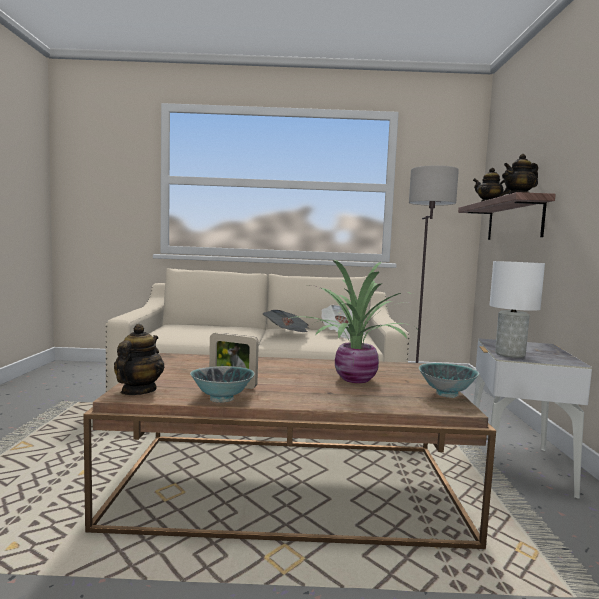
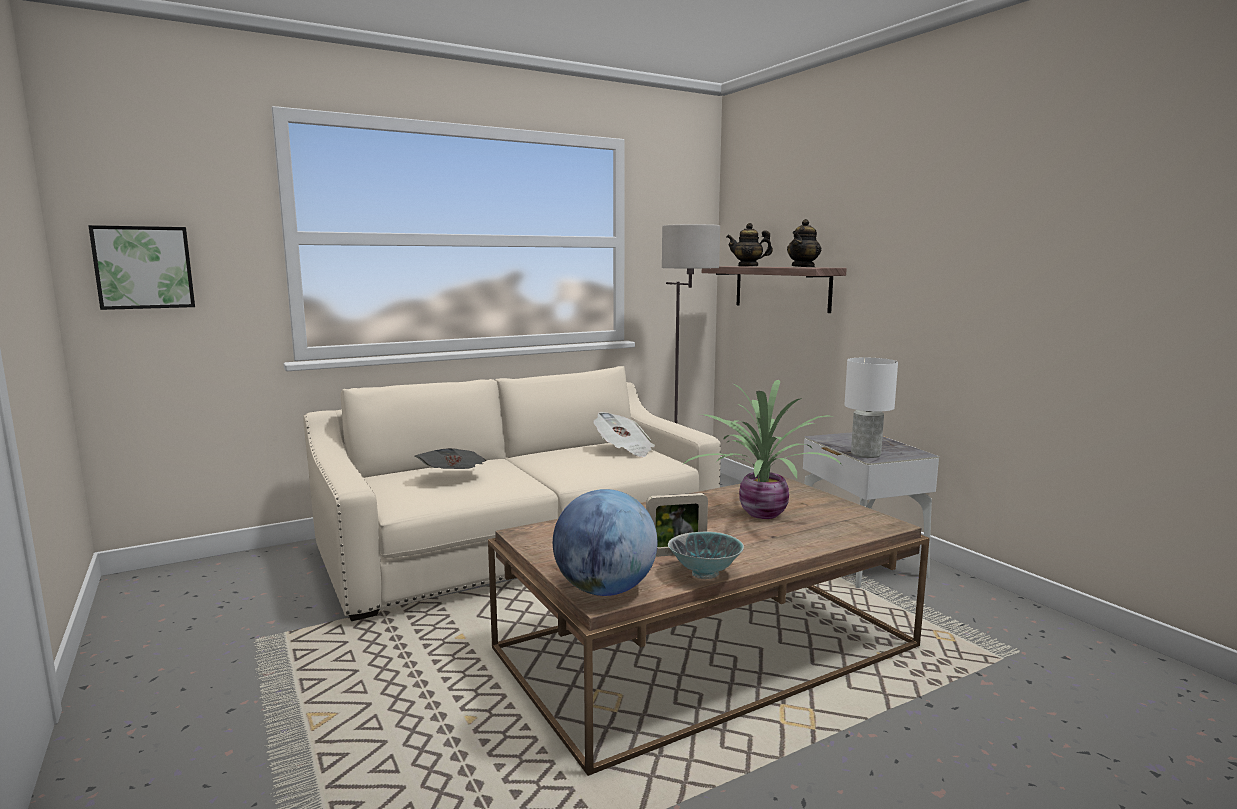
camera: 30 degrees left, 5 degrees up
teapot [114,324,164,395] -> globe [553,489,657,596]
newspaper [263,310,310,332] -> newspaper moved to [414,448,486,469]
bowl [419,363,479,398] -> none
none -> picture [88,225,195,310]

